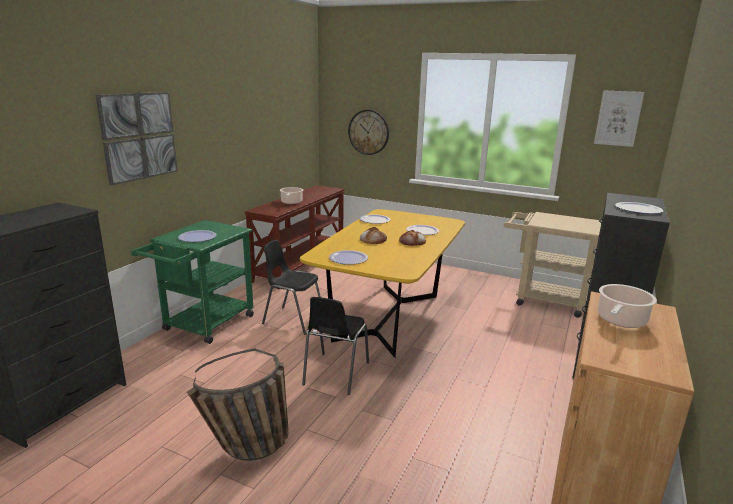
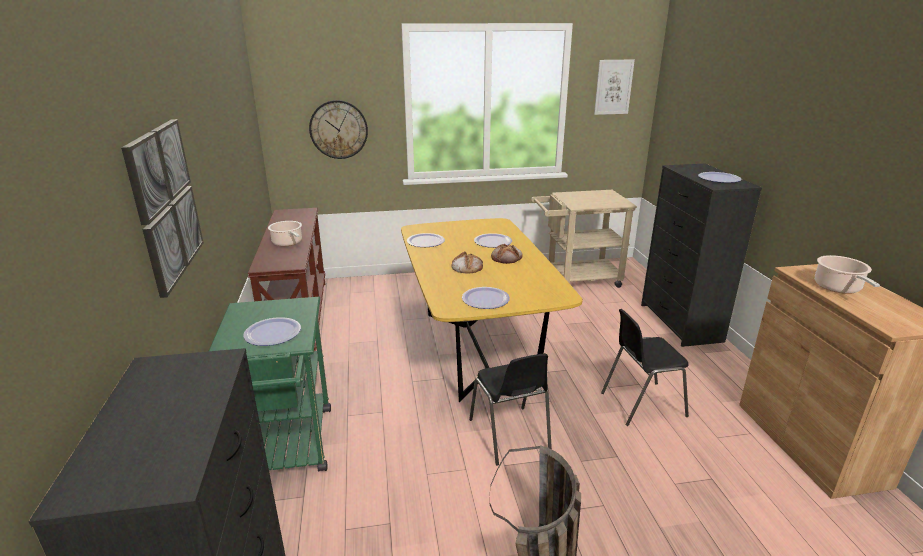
camera: 35 degrees left, 5 degrees up
black chair [262,240,321,335] -> black chair moved to [601,309,689,426]

